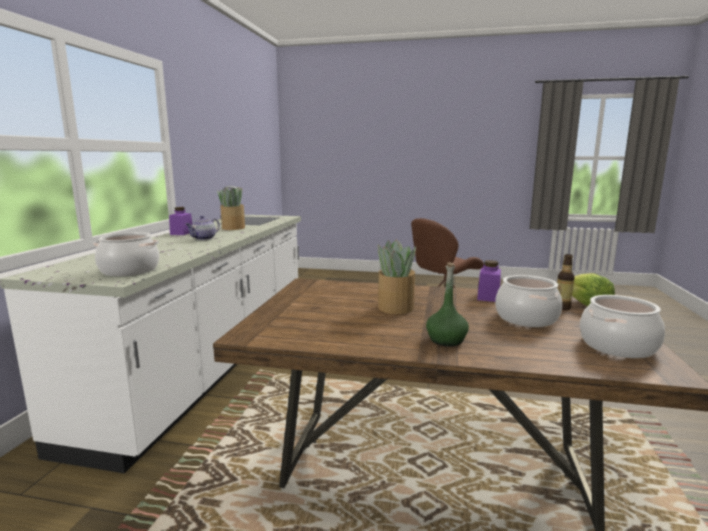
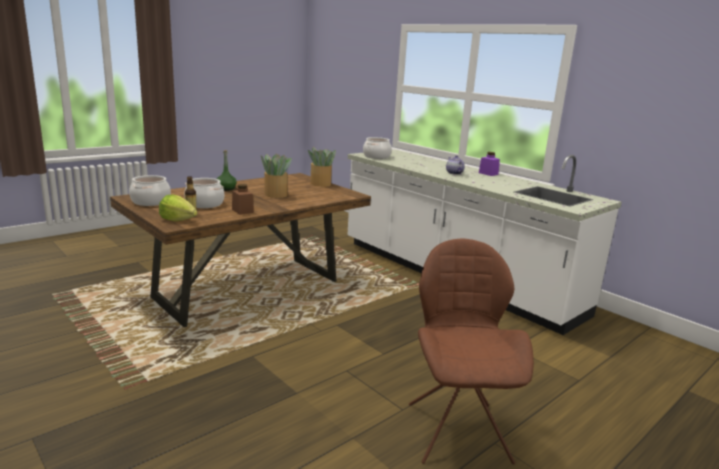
camera: 125 degrees right, 5 degrees up
potted plant [217,187,245,230] -> potted plant moved to [308,147,336,187]
purple jar [477,260,501,302] -> brown jar [232,184,254,215]

